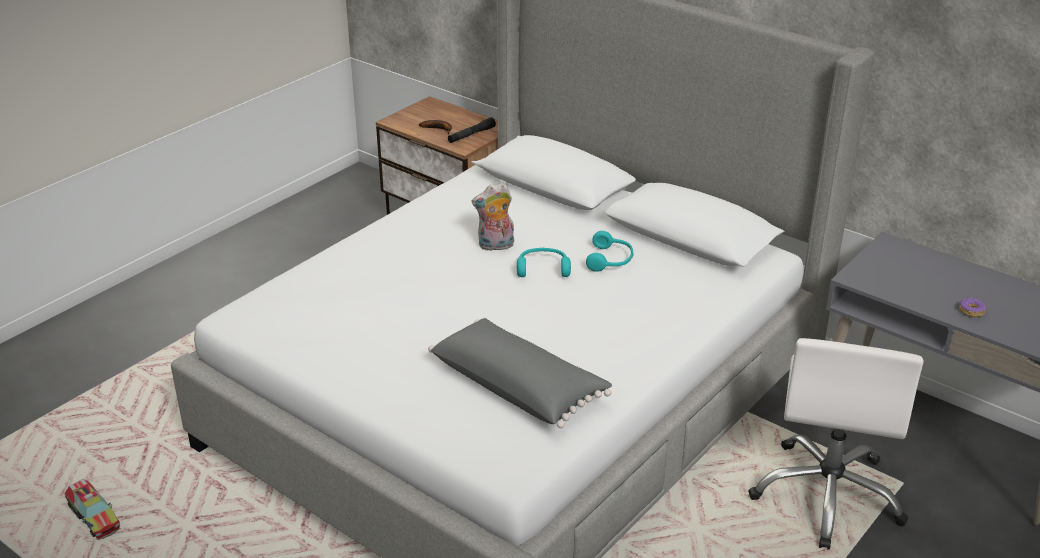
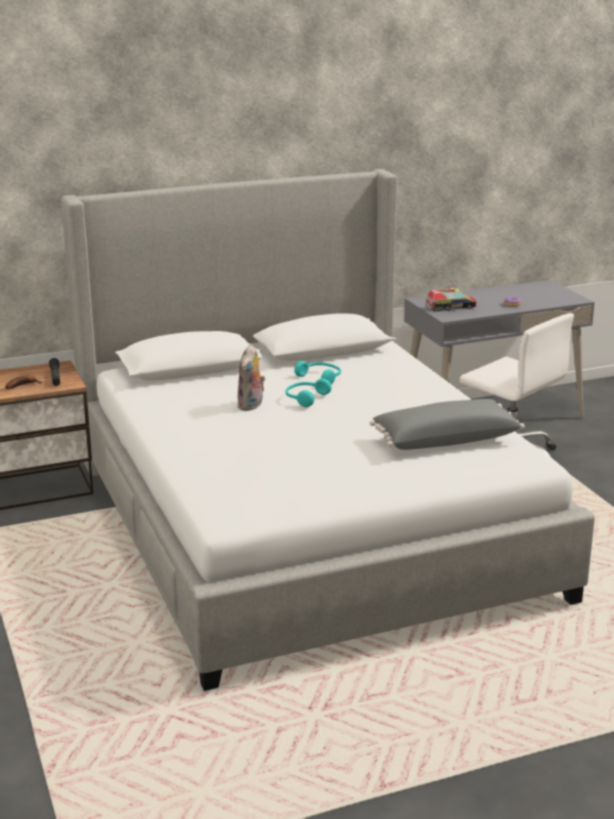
camera: 60 degrees left, 10 degrees down
toy truck [64,479,120,540] -> toy truck moved to [426,287,476,312]

